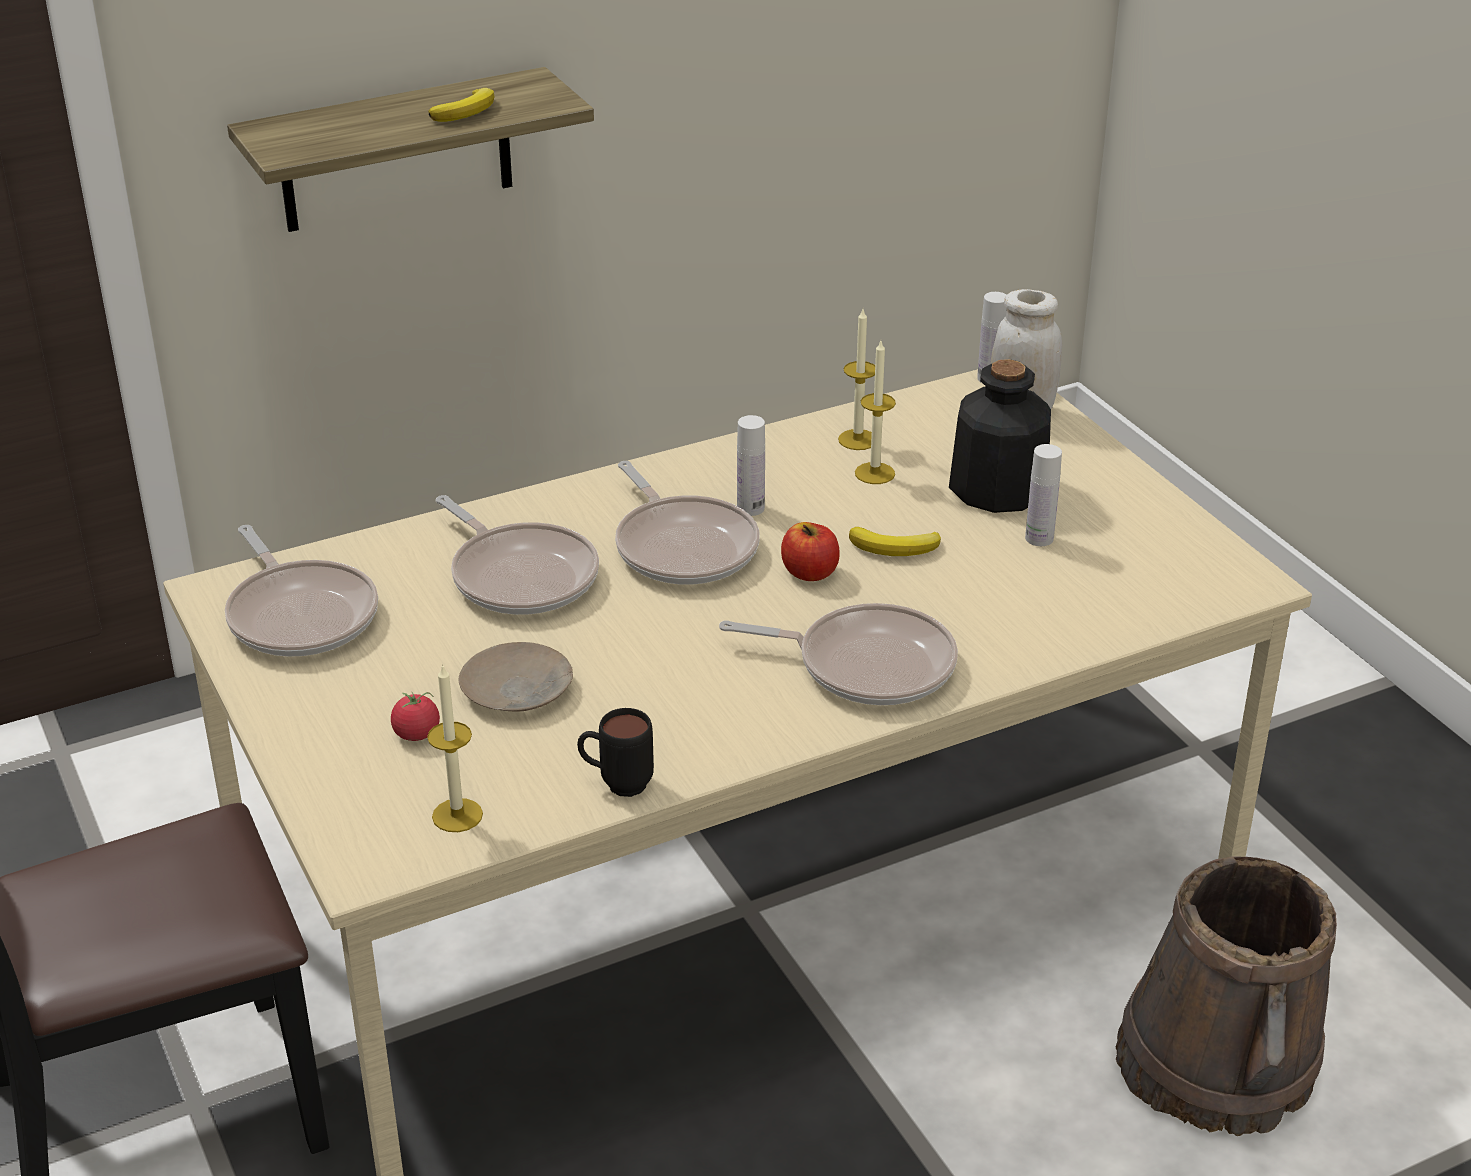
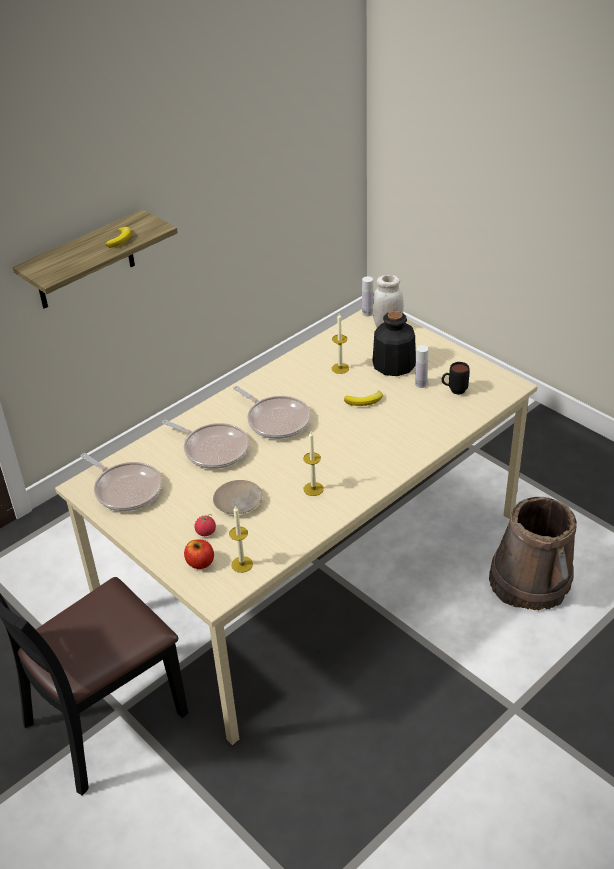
camera: 15 degrees left, 5 degrees up
black mug [577,708,654,797] -> black mug moved to [442,362,470,395]
frying pan [719,603,958,705] -> none
white bottle [737,415,765,516] -> none
apple [781,522,840,581] -> apple moved to [184,540,214,569]
candle [838,309,875,450] -> candle moved to [303,432,324,496]

